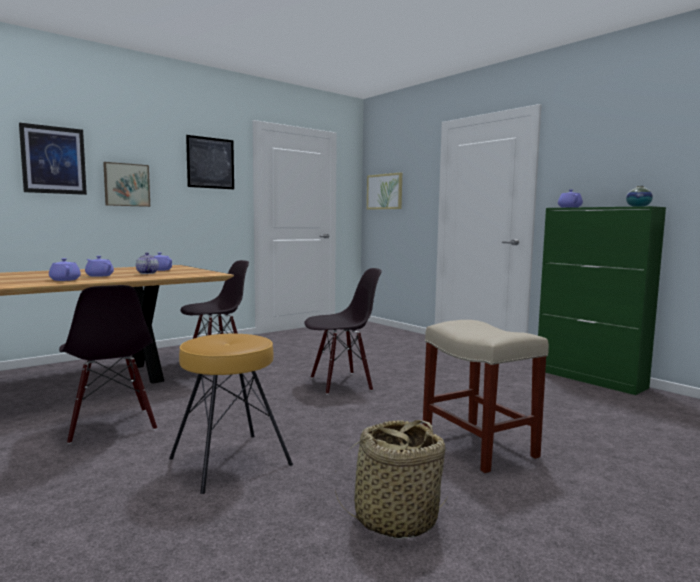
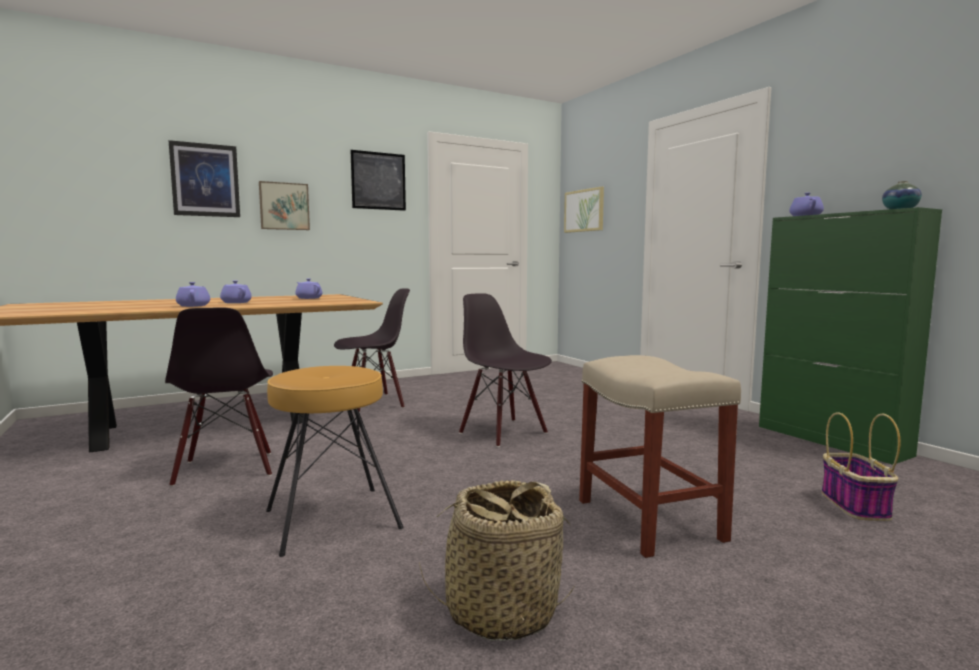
camera: 10 degrees right, 0 degrees up
teapot [136,252,159,274] -> none
black chair [304,268,382,395] -> black chair turned 120 degrees counterclockwise [459,293,552,447]
none -> basket [822,412,901,521]

